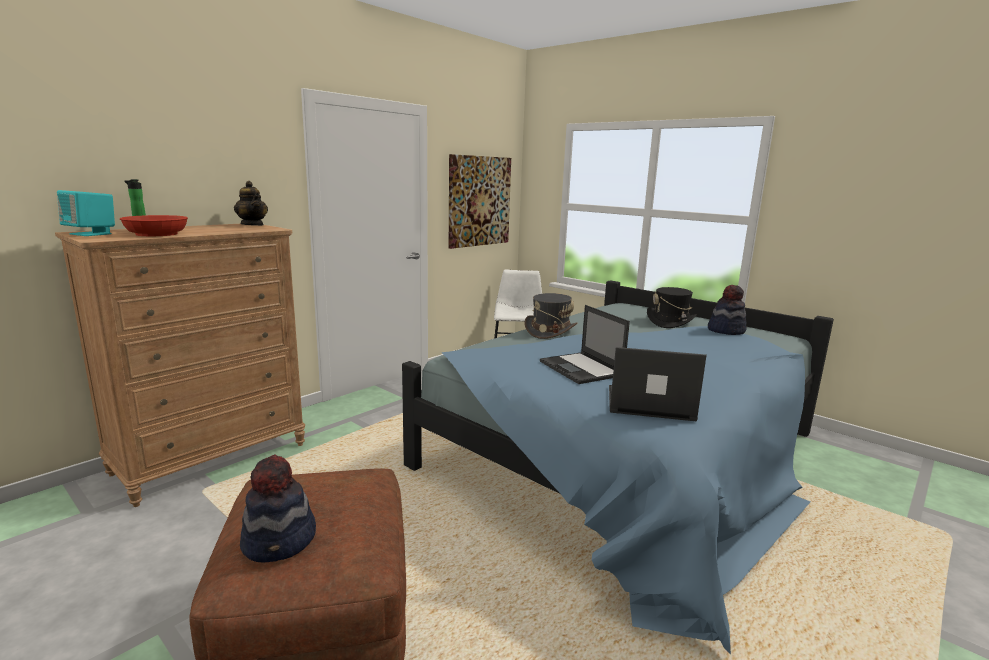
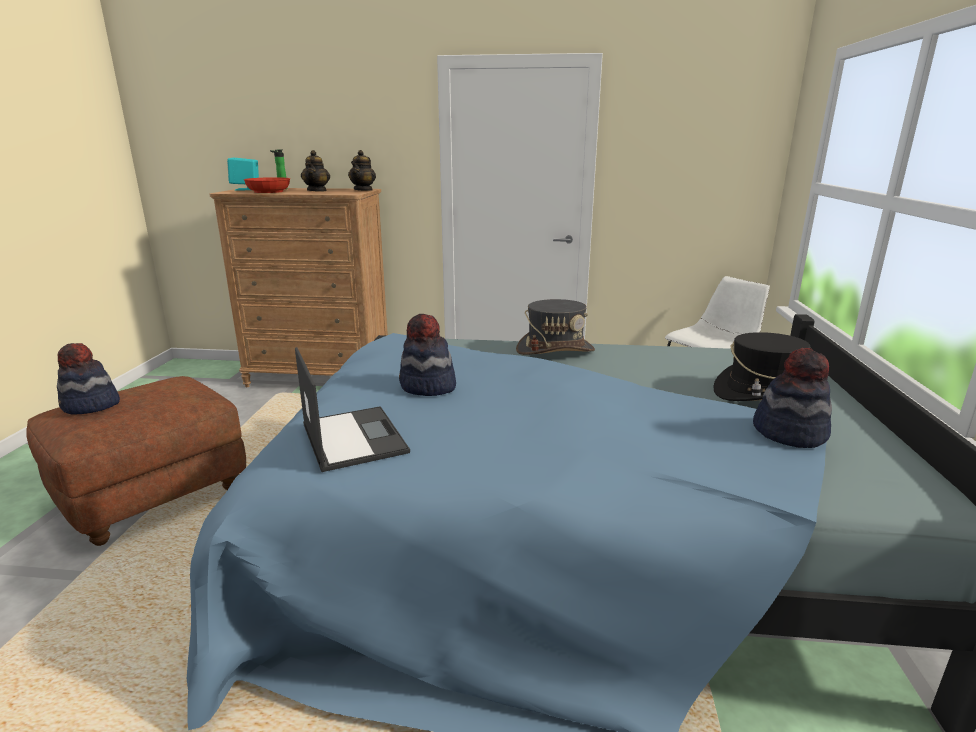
camera: 55 degrees right, 5 degrees up
picture [449,154,511,249] -> none
laptop [540,305,630,384] -> hat [399,314,456,396]
none -> teapot [301,150,330,192]

